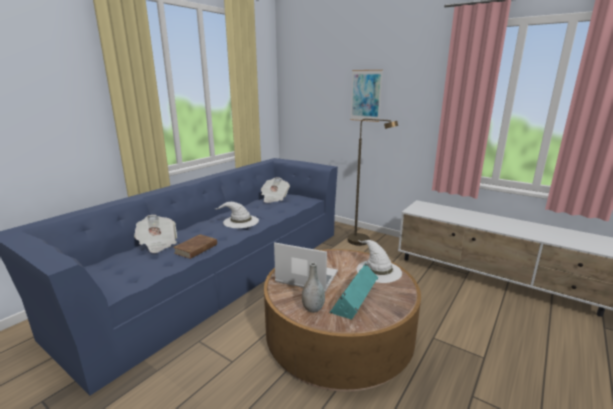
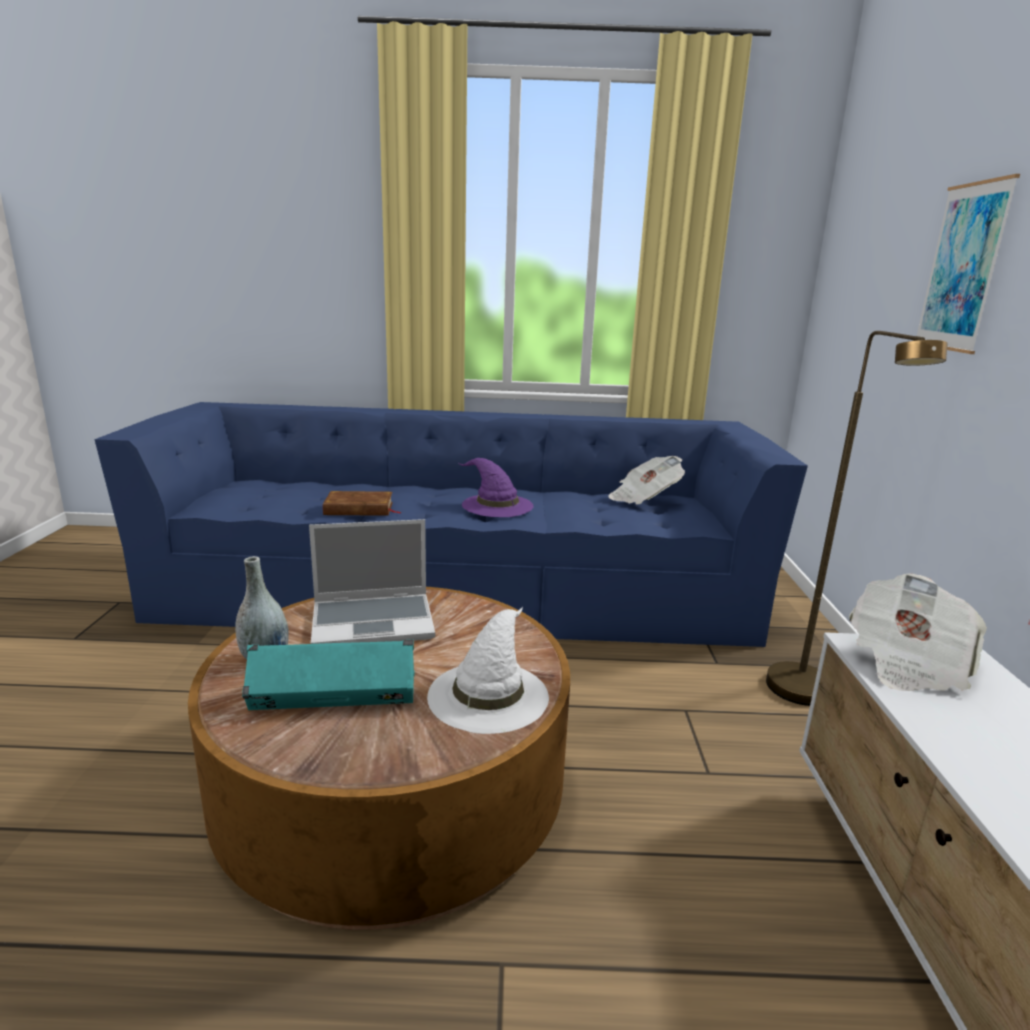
camera: 55 degrees right, 0 degrees up
newspaper [134,215,177,253] -> newspaper moved to [849,573,987,691]
white hat [216,202,259,228] -> purple hat [458,458,533,517]
laptop [274,242,338,292] -> laptop turned 90 degrees clockwise [309,519,435,644]

